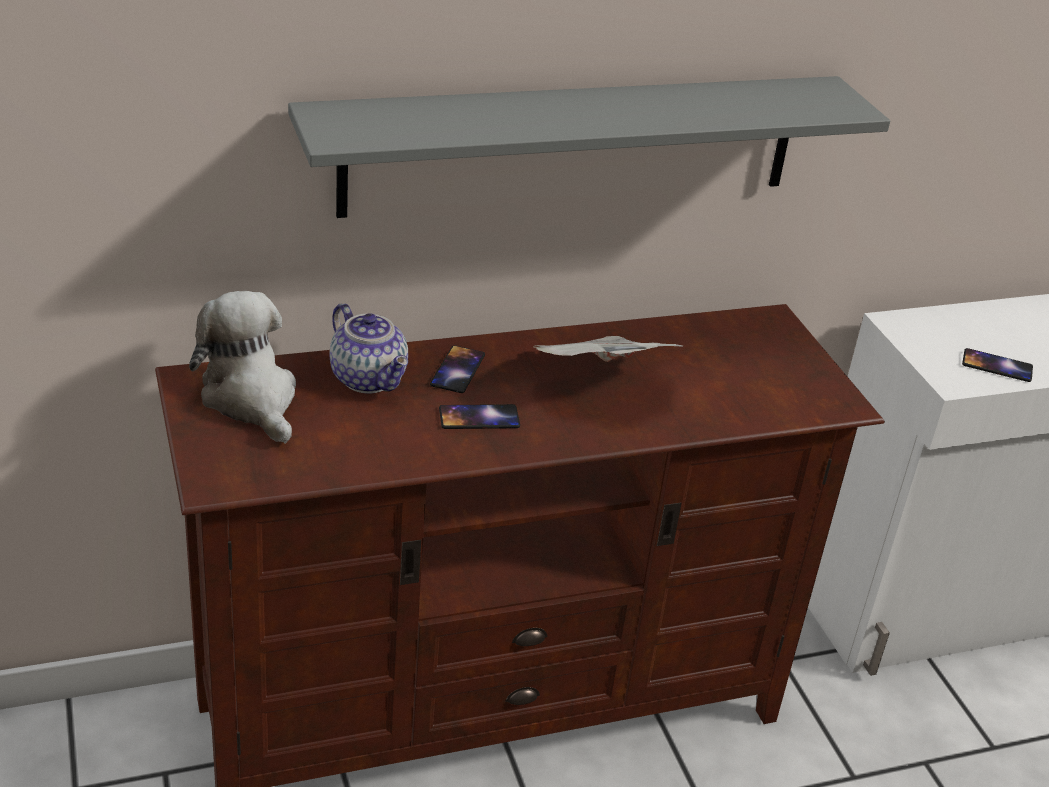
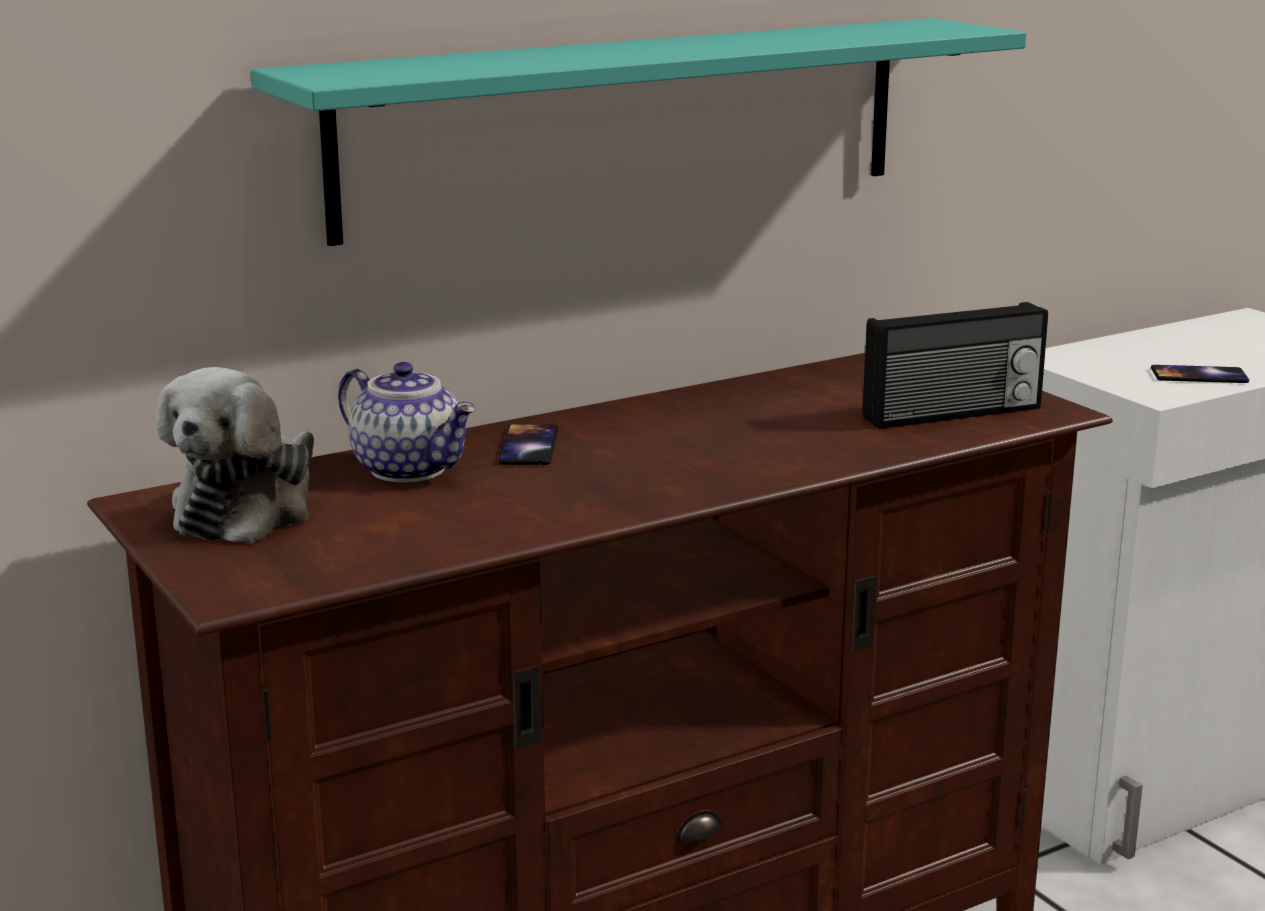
camera: 10 degrees left, 15 degrees down
plush toy [189,291,296,443] -> plush toy turned 120 degrees counterclockwise [156,367,314,544]
grey shelf [288,76,890,218] -> turquoise shelf [250,18,1026,246]
phone [439,404,520,429] -> none
newspaper [535,336,684,362] -> none
none -> radio [862,302,1048,429]

